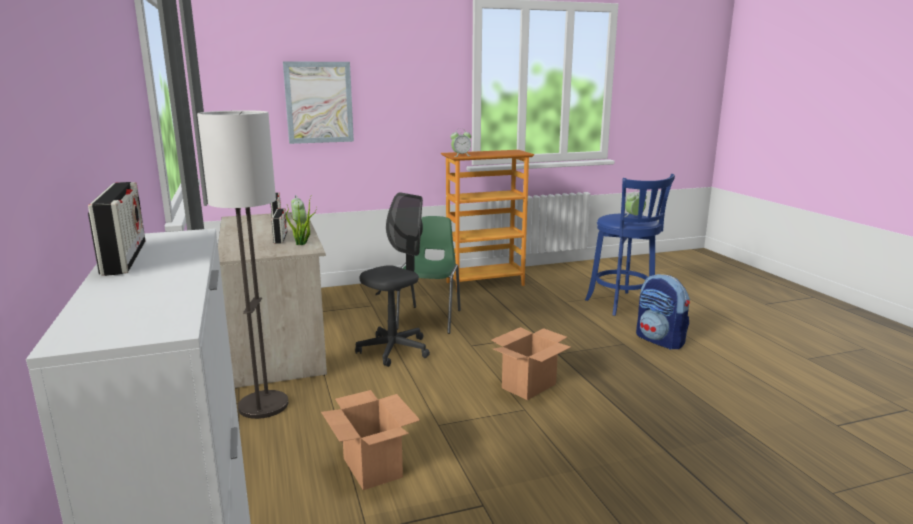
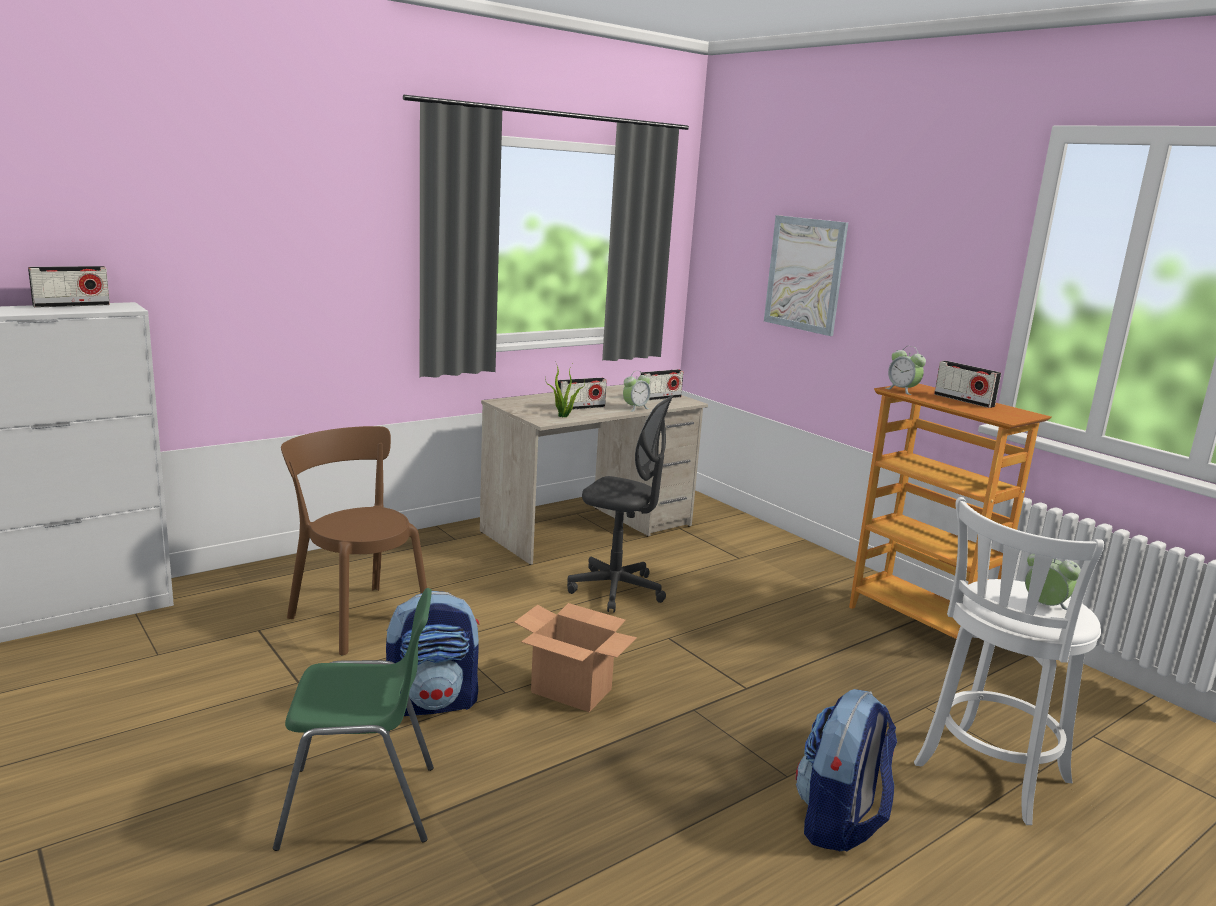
camera: 70 degrees right, 0 degrees up
floor lamp [197,110,288,419] -> none
cardboard box [321,390,420,490] -> brown chair [281,426,427,655]
green chair [396,216,461,334] -> green chair moved to [273,588,434,851]
blue stool [585,174,675,316] -> white stool [914,497,1104,825]
none -> backpack [386,591,480,716]
none -> radio [934,361,1001,408]

